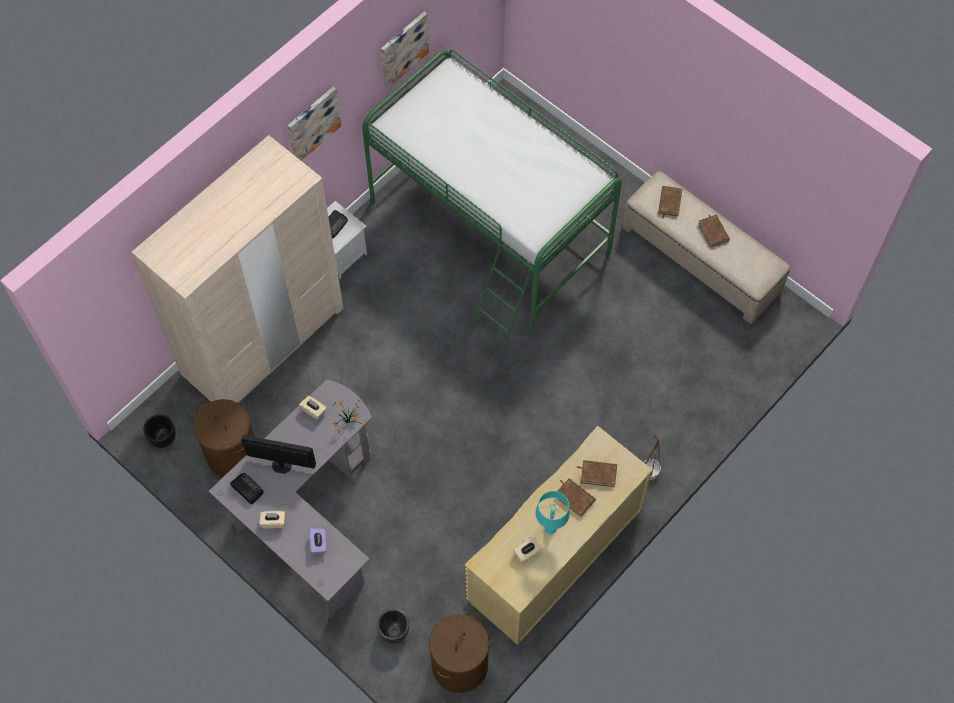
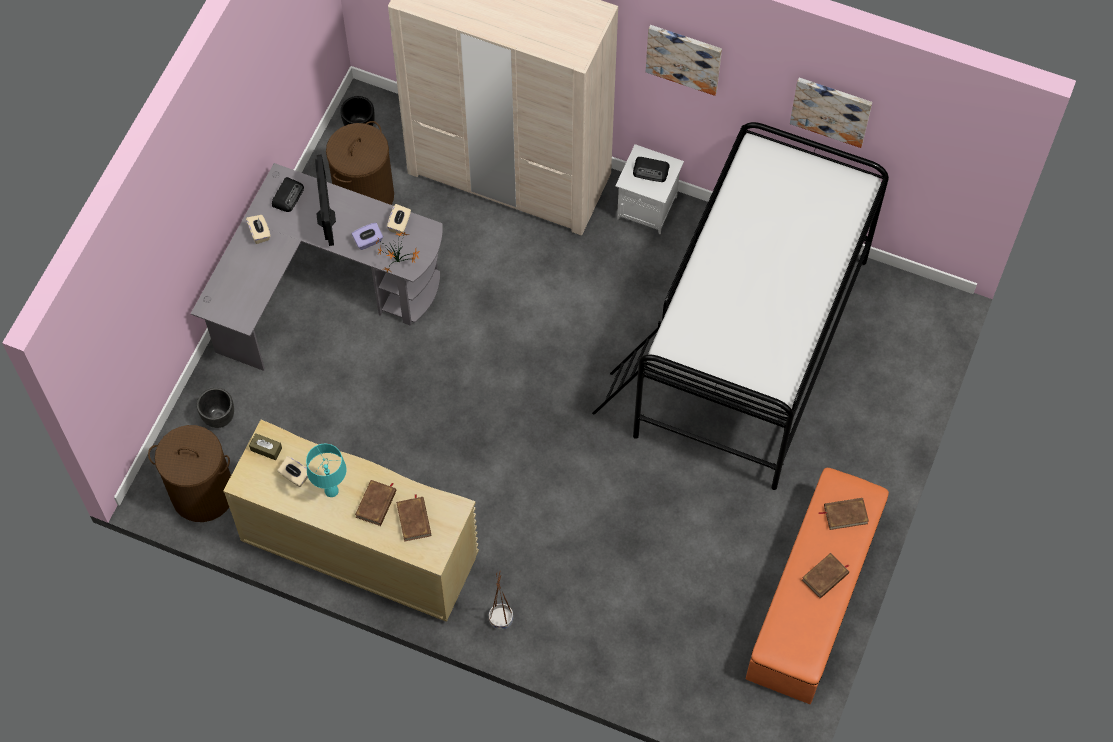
camera: 70 degrees right, 0 degrees up
purple tissue box [309,528,327,554] -> purple tissue box moved to [352,223,383,250]
green bed [362,49,622,352] -> black bed [592,122,889,490]
beige bench [622,171,790,324] -> orange bench [746,468,889,704]
none -> brown tissue box [249,433,282,460]

